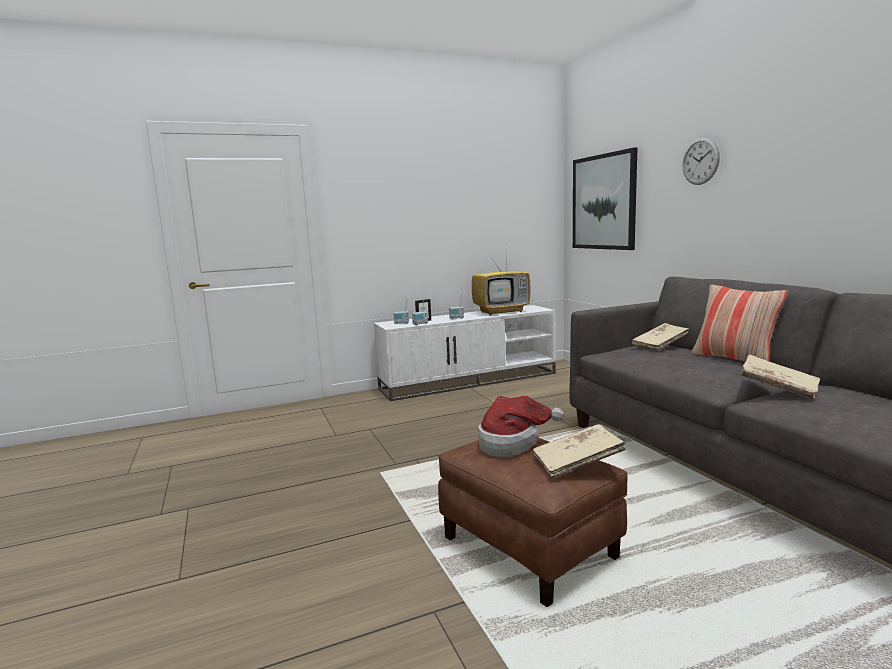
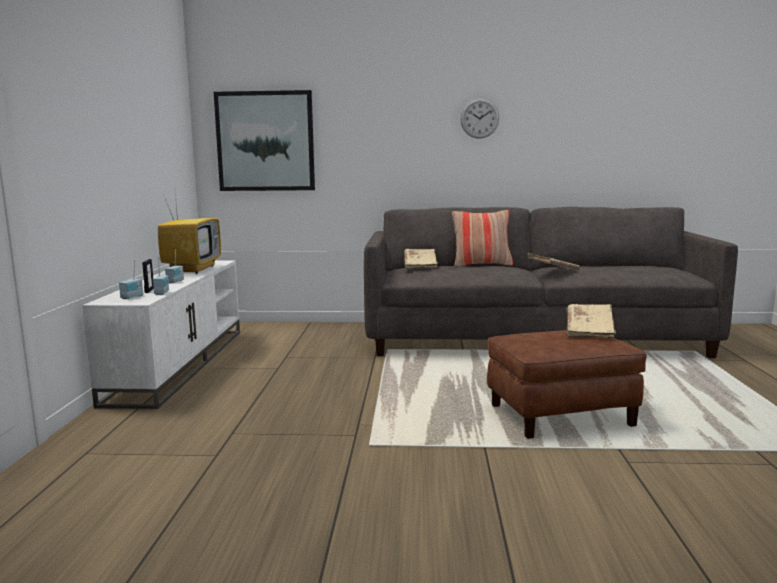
camera: 65 degrees left, 0 degrees up
hat [478,396,564,457] -> none
wall clock [682,137,720,185] -> wall clock moved to [460,98,499,139]

